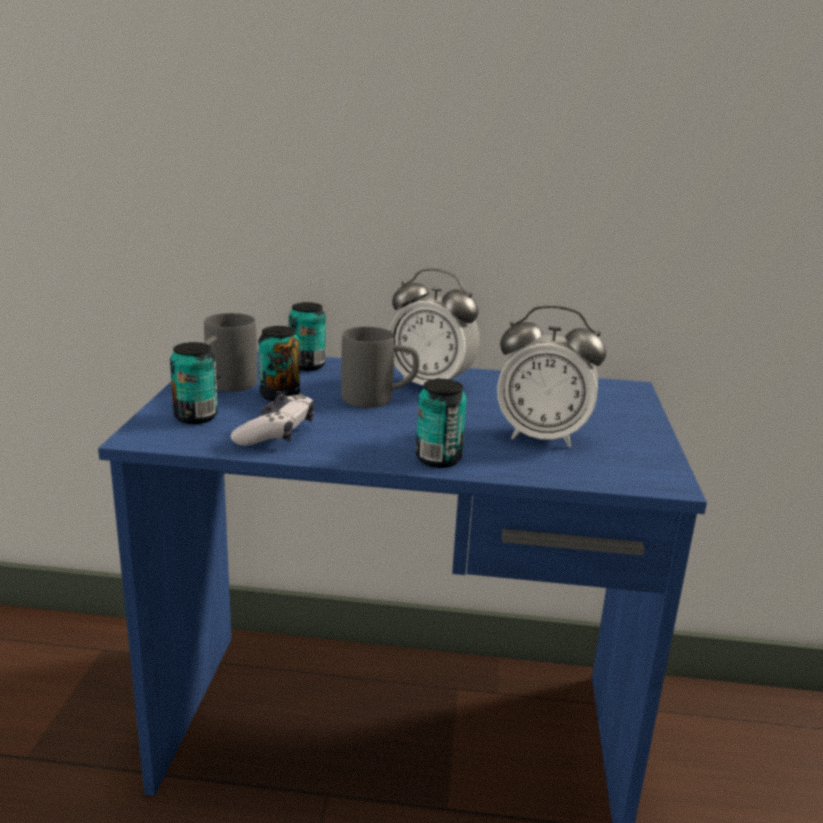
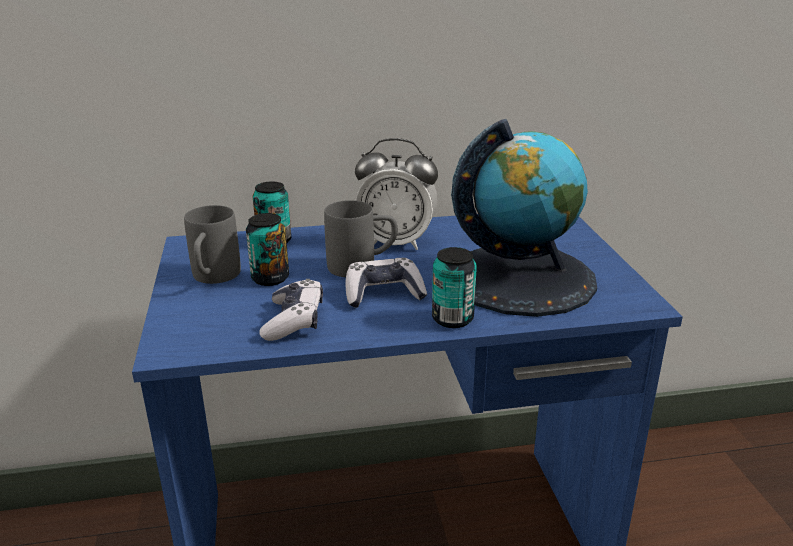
camera: 15 degrees left, 5 degrees up
can [170,342,218,424] -> none
alarm clock [497,305,606,448] -> globe [451,119,597,317]
none -> game controller [346,258,427,308]

